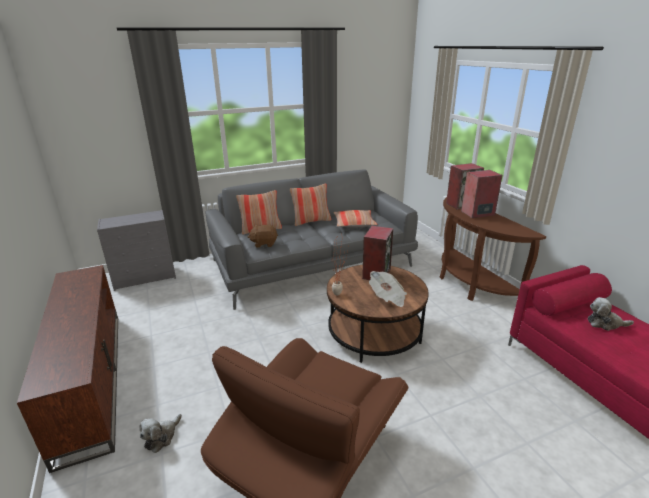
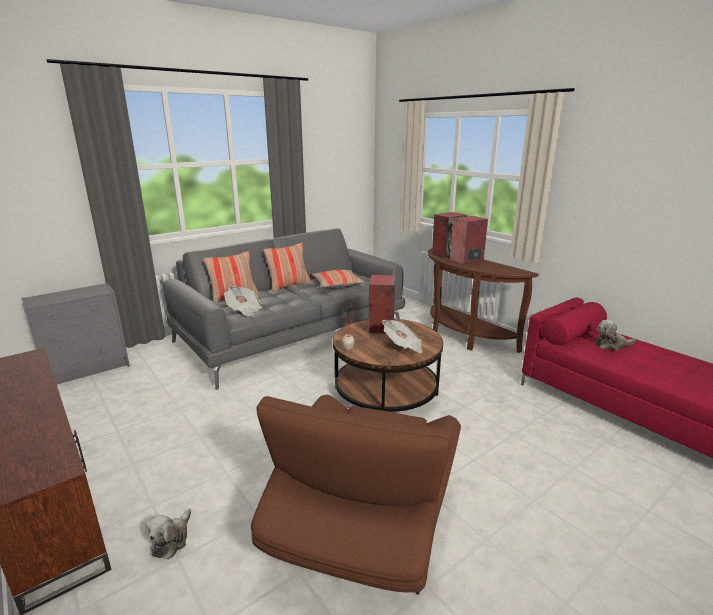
camera: 15 degrees left, 5 degrees down
brown plush toy [248,225,278,248] -> newspaper [224,286,262,317]

